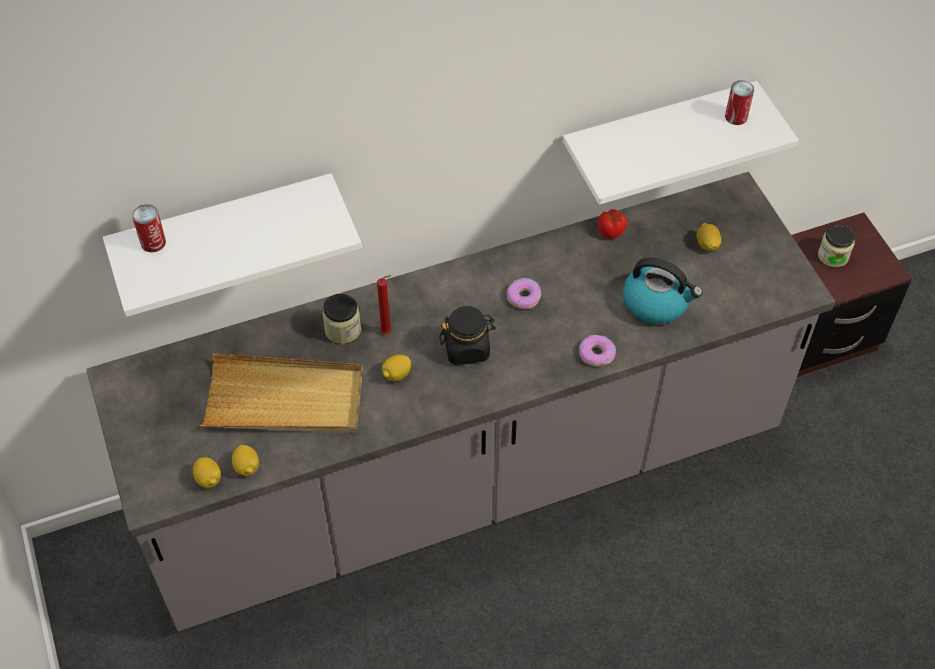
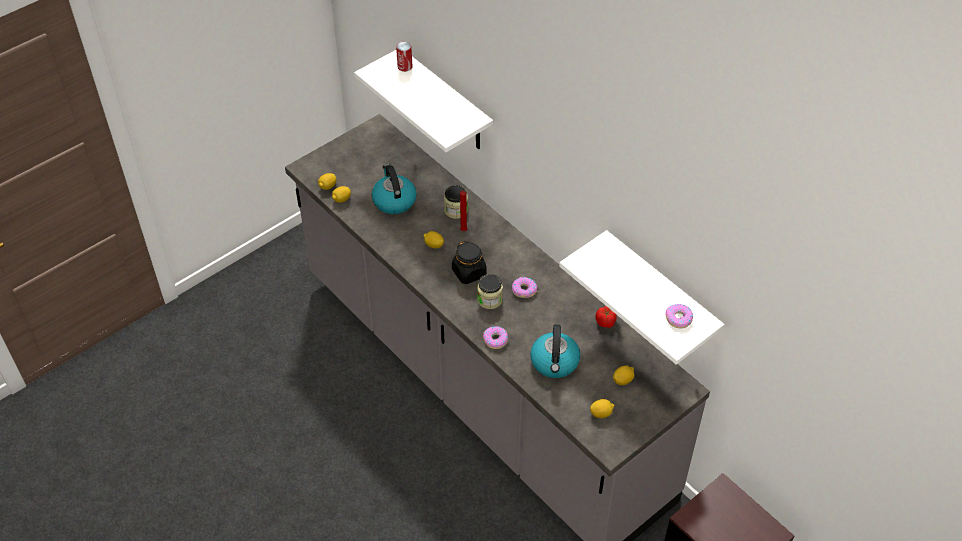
camera: 70 degrees right, 5 degrees down
beige tray [200,353,363,433] -> kettle [372,164,417,214]
can [725,80,754,125] -> donut [665,304,693,328]
jar [818,224,855,268] -> jar moved to [477,274,503,309]
none -> lemon [590,399,614,418]

